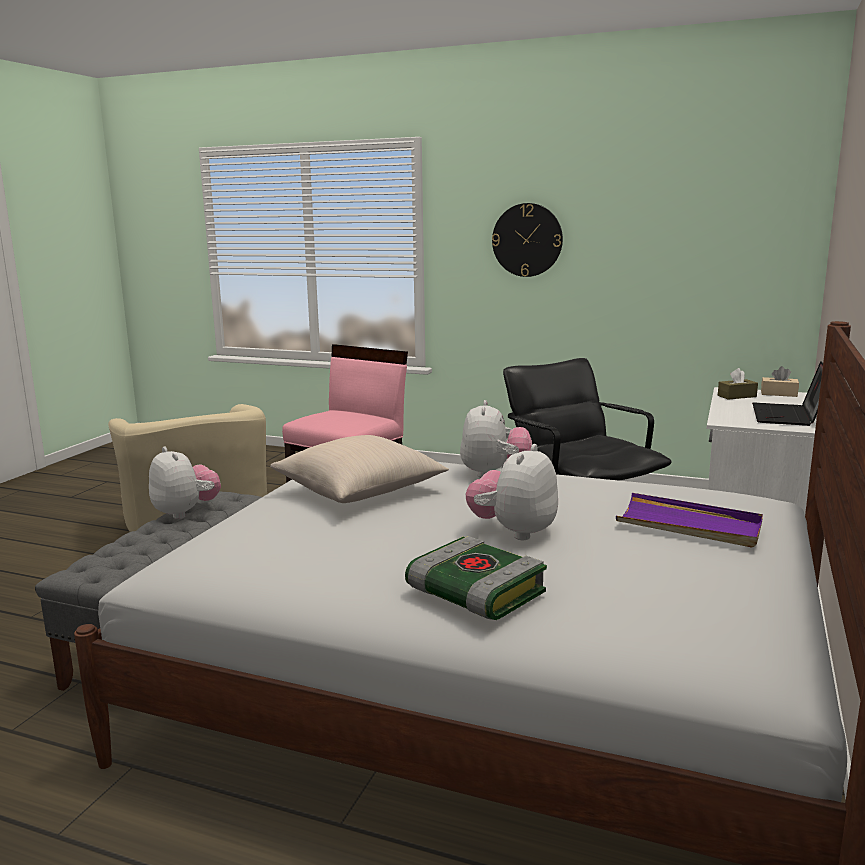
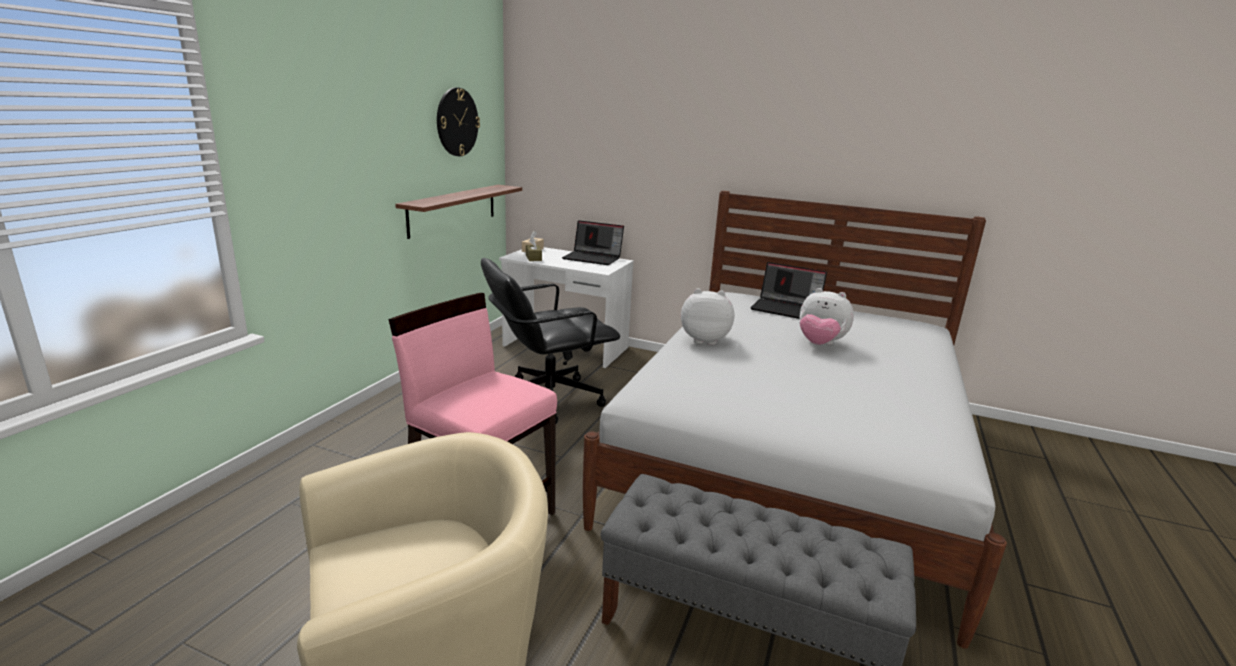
camera: 90 degrees left, 5 degrees up
plush toy [149,446,221,519] -> none
beige pillow [270,435,449,503] -> none
book [405,536,547,620] -> none
wall clock [492,203,563,277] -> wall clock moved to [437,87,480,156]
purple tray [616,493,763,547] -> laptop [750,262,827,319]
none -> shelf [395,185,522,239]

